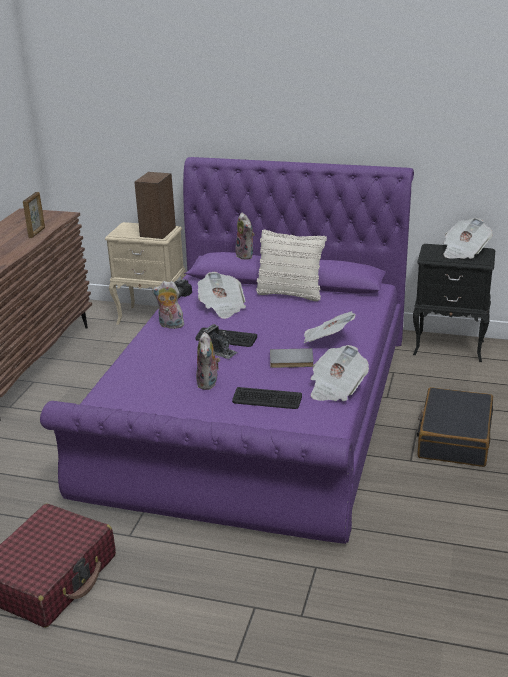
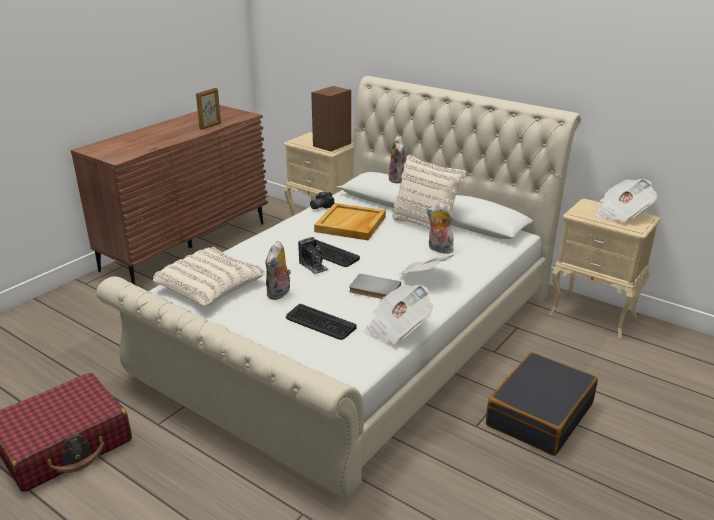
camera: 20 degrees right, 0 degrees up
purple bed [40,157,414,544] -> beige bed [96,76,581,498]
plush toy [152,281,184,329] -> plush toy moved to [427,202,456,254]
newspaper [198,272,246,319] -> beige tray [314,203,386,240]
black nightstand [413,244,495,362] -> beige nightstand [549,199,661,339]
none -> beige pillow [153,247,265,307]

